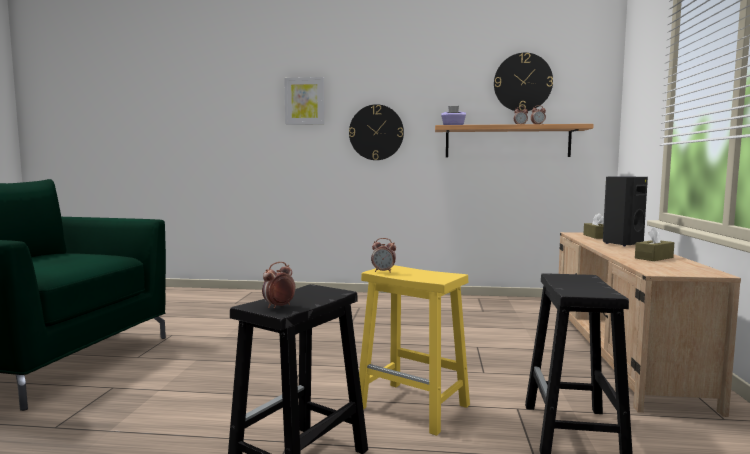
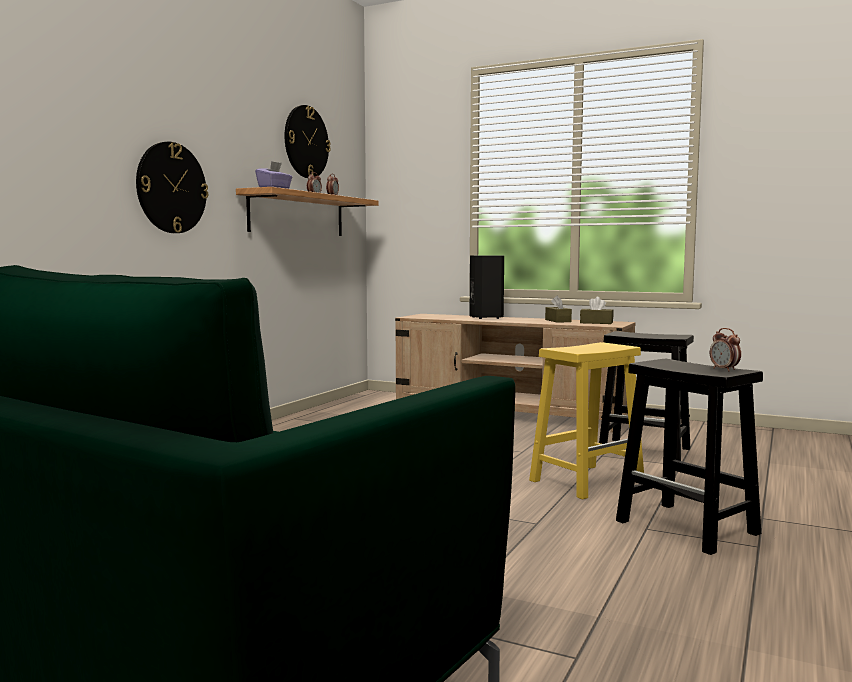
camera: 70 degrees left, 0 degrees up
picture [284,77,325,125] -> none
alarm clock [371,238,396,273] -> none
brown tissue box [583,213,604,239] -> brown tissue box moved to [580,297,614,324]

